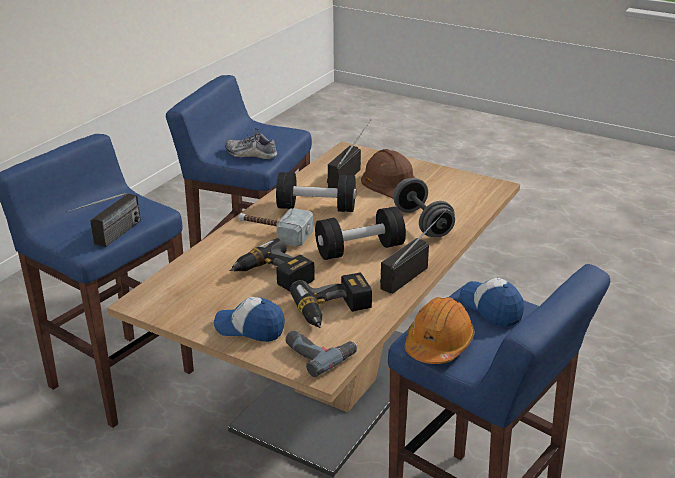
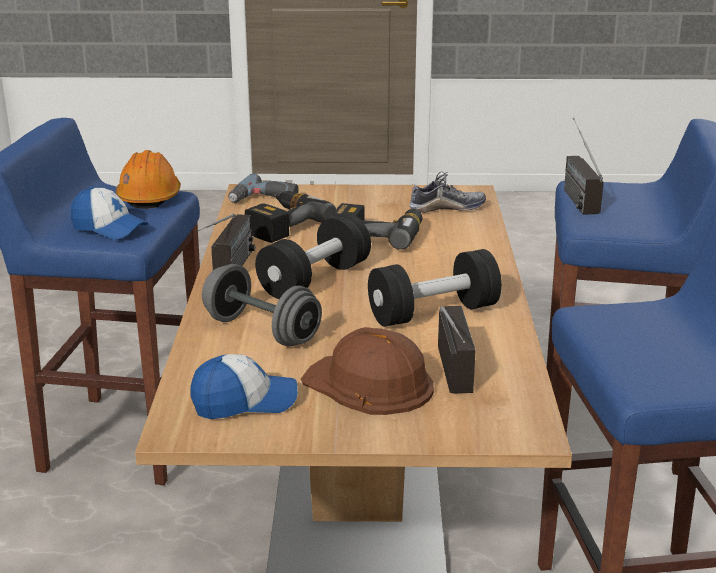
camera: 150 degrees right, 5 degrees down
cap [214,297,285,342] -> cap moved to [190,354,298,419]
shoe [225,128,277,159] -> shoe moved to [409,172,486,213]
hammer [238,208,313,246] -> none

